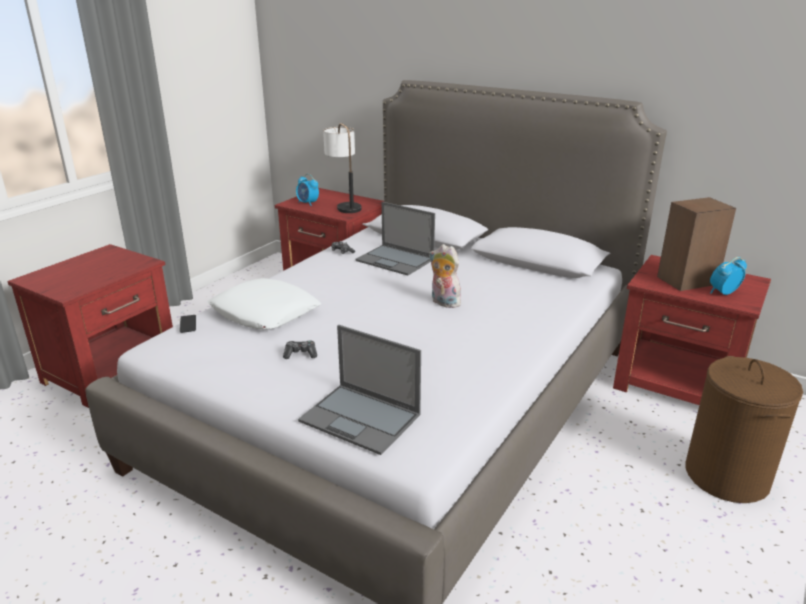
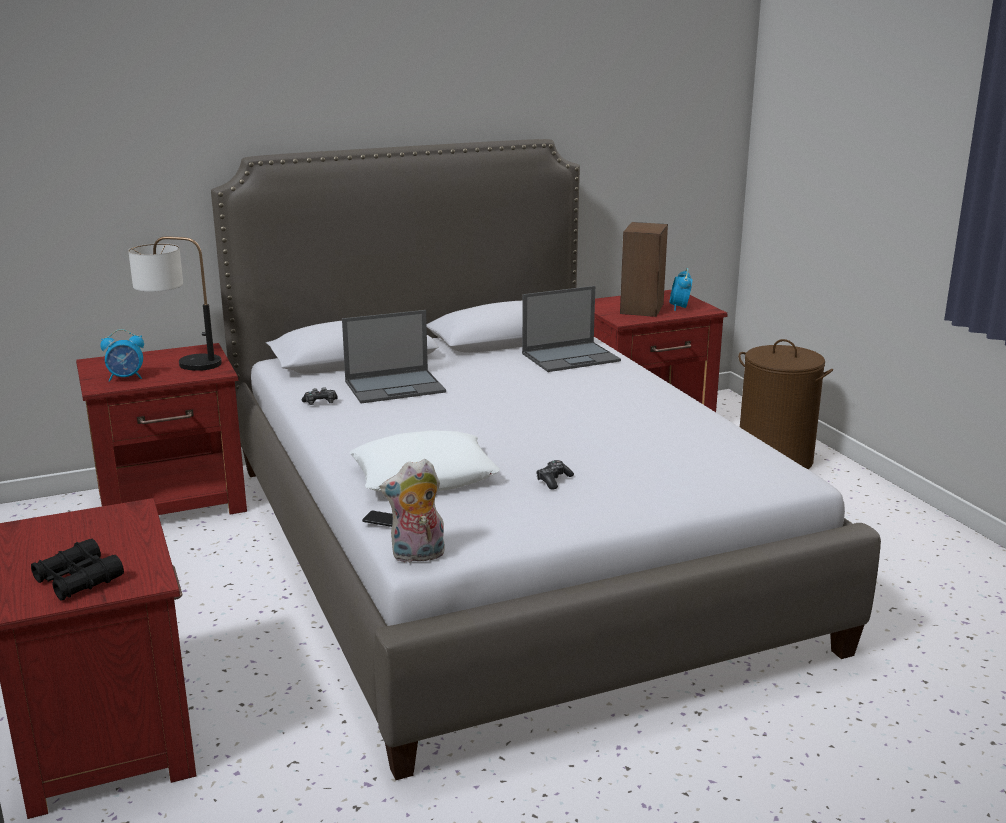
camera: 55 degrees left, 5 degrees down
laptop [298,325,421,455] -> laptop moved to [522,286,621,372]
plush toy [429,244,465,308] -> plush toy moved to [380,459,445,563]
none -> black binoculars [31,539,124,601]

